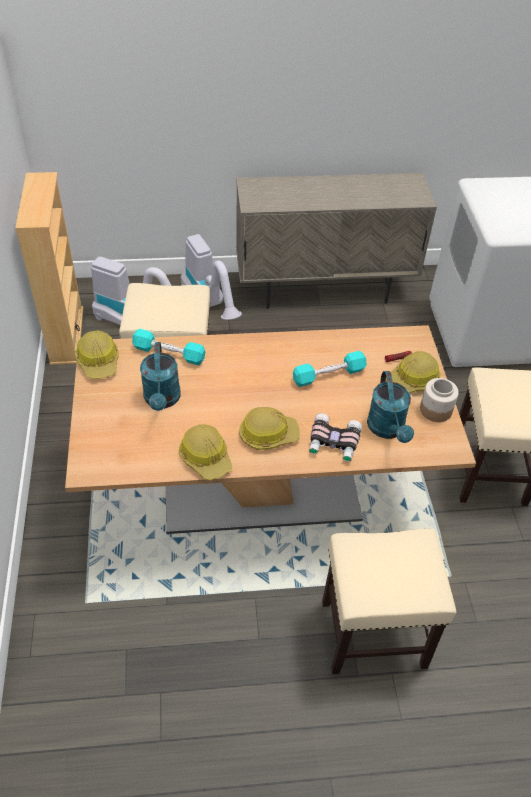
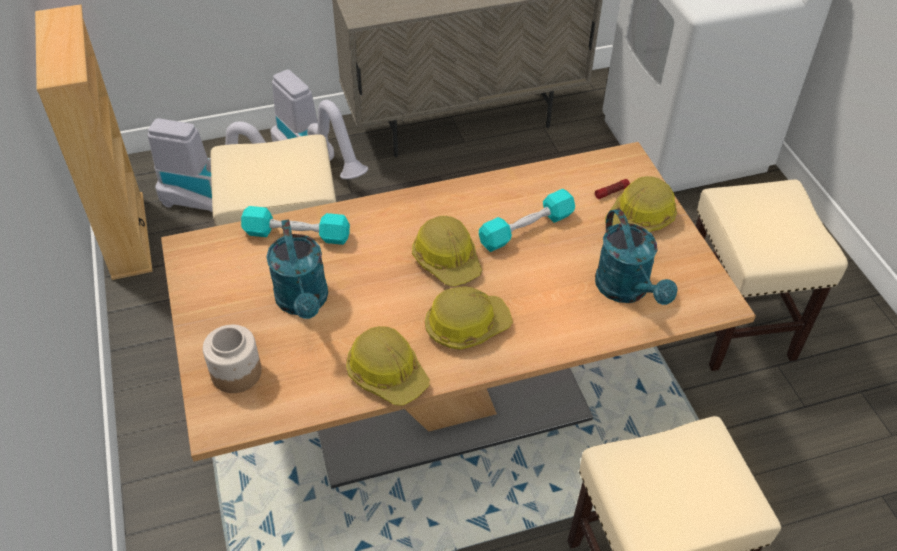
camera: 10 degrees left, 0 degrees up
hard hat [75,330,119,379] -> hard hat moved to [412,216,482,286]
binoculars [309,413,362,462] -> none
jar [420,378,459,422] -> jar moved to [203,325,262,393]

